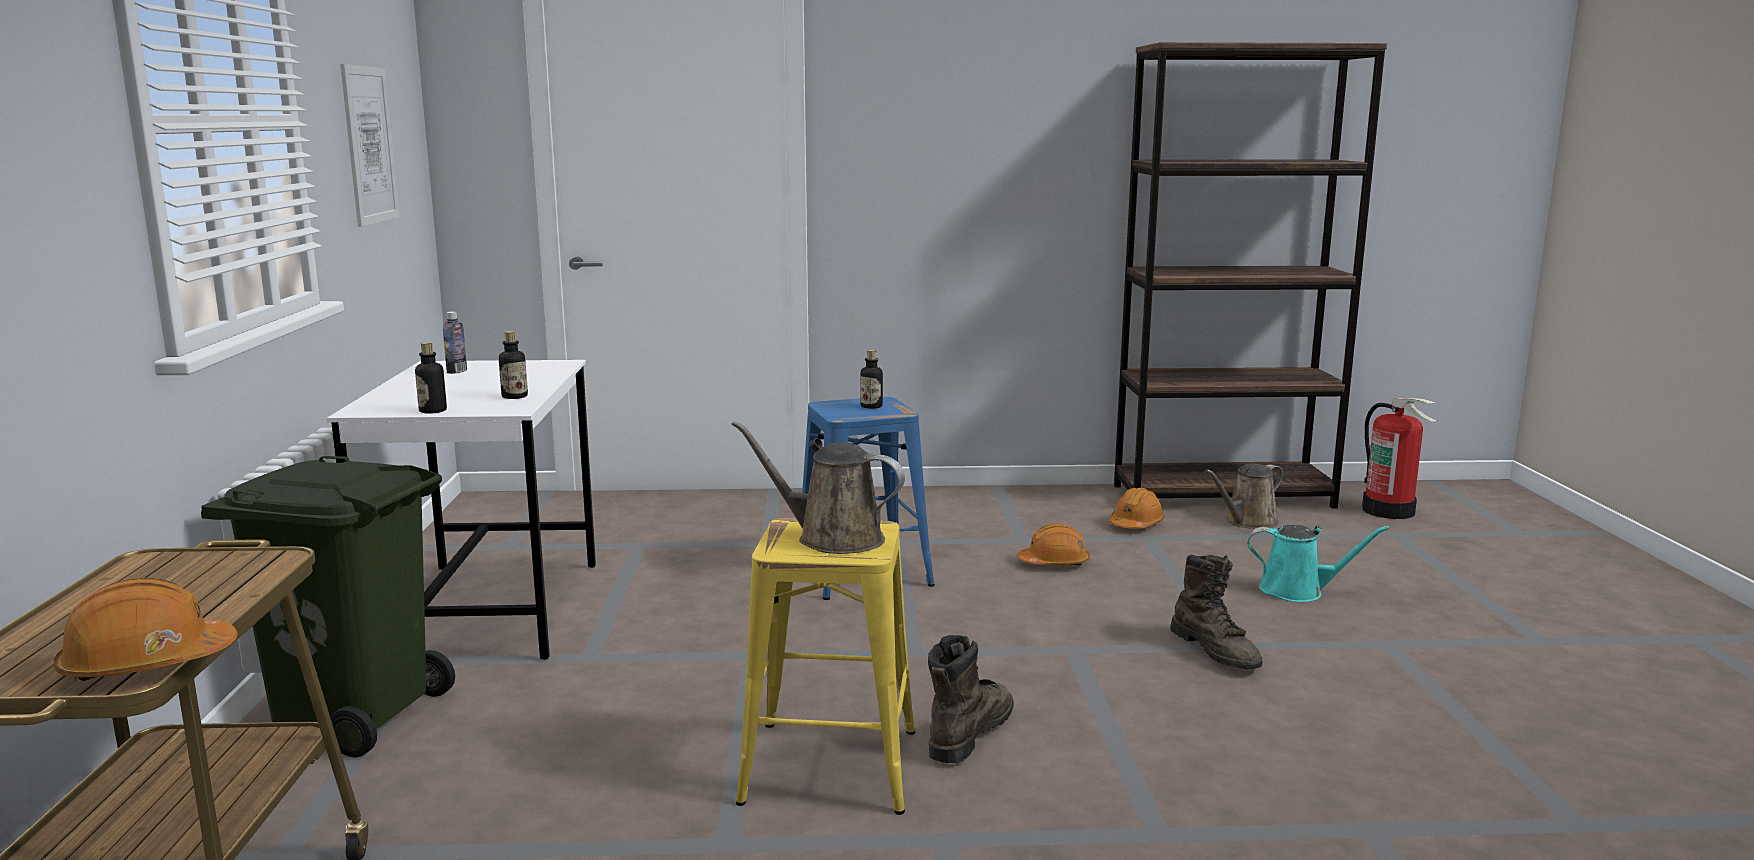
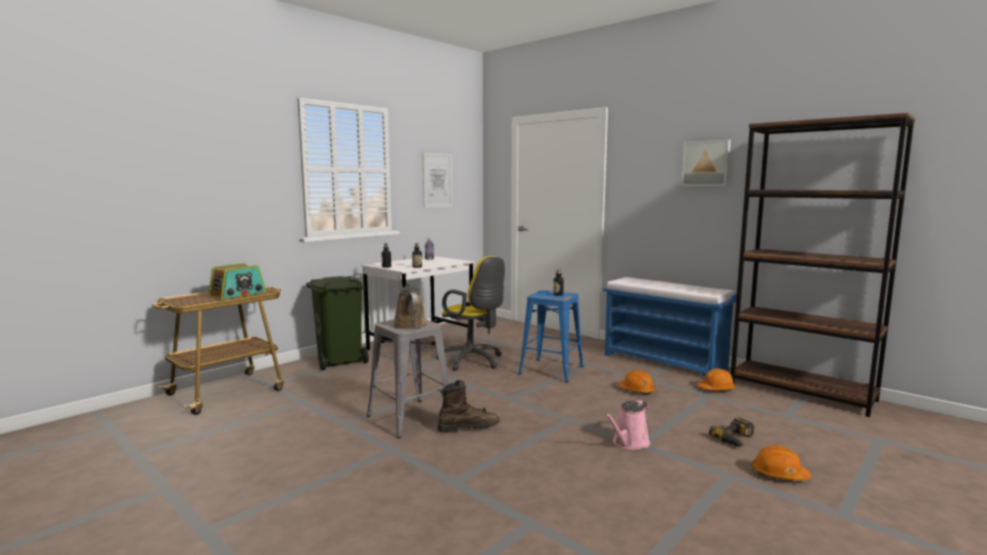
camera: 45 degrees right, 5 degrees down
orange hard hat [53,578,238,682] -> orange hard hat moved to [752,445,811,481]
yellow stool [736,517,915,815] -> grey stool [367,319,448,438]
brown boot [1170,555,1263,669] -> pink watering can [604,400,650,450]
brown watering can [1205,463,1283,528] -> none
turquoise watering can [1247,525,1390,602] -> power drill [709,417,754,447]
fire extinguisher [1362,398,1437,519] -> none
none -> radio [208,263,266,300]
none -> yellow office chair [435,256,505,371]
none -> blue bench [603,277,737,377]
none -> picture [682,140,731,186]

